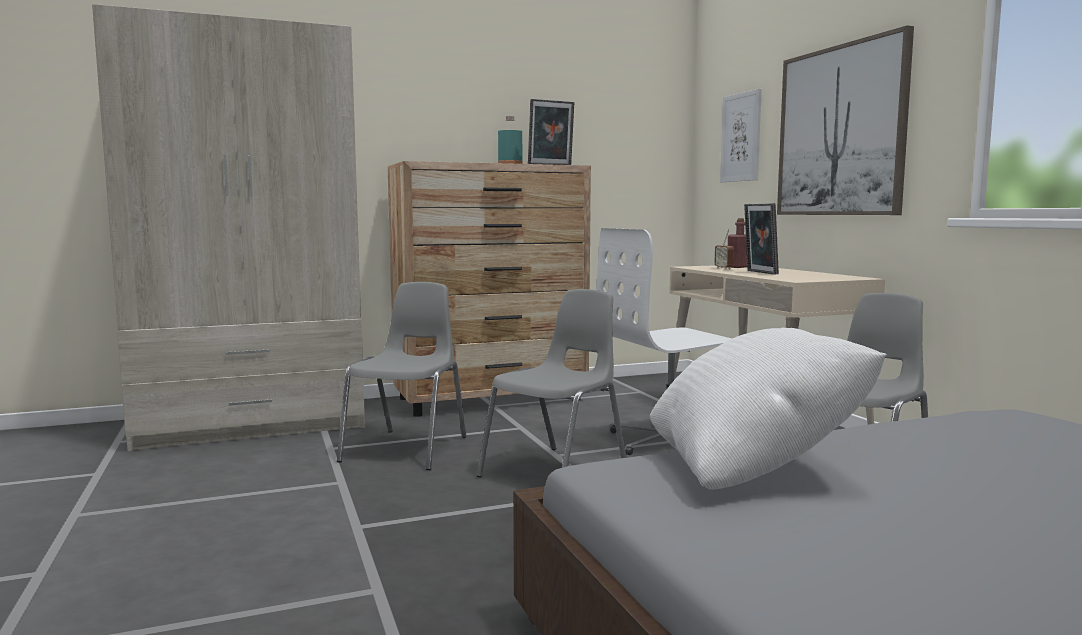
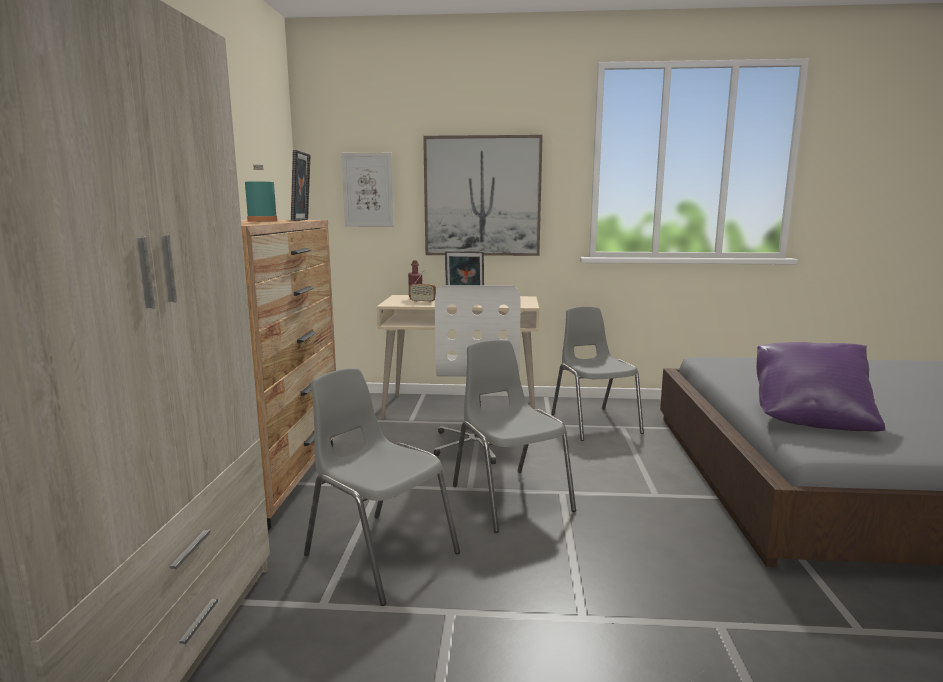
camera: 65 degrees left, 5 degrees up
white pillow [650,328,887,490] -> purple pillow [756,342,885,432]

